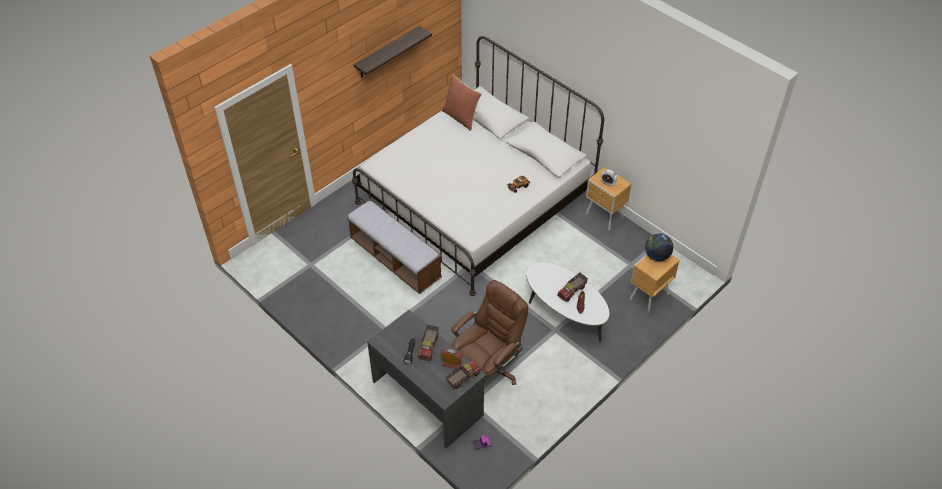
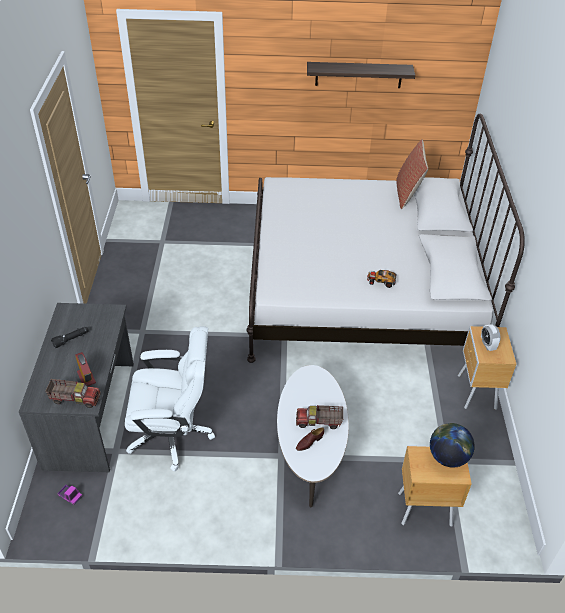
camera: 45 degrees right, 5 degrees down
bench [347,200,442,294] -> none
toy truck [418,325,439,361] -> none
brown office chair [451,280,528,385] -> white office chair [125,326,215,472]

